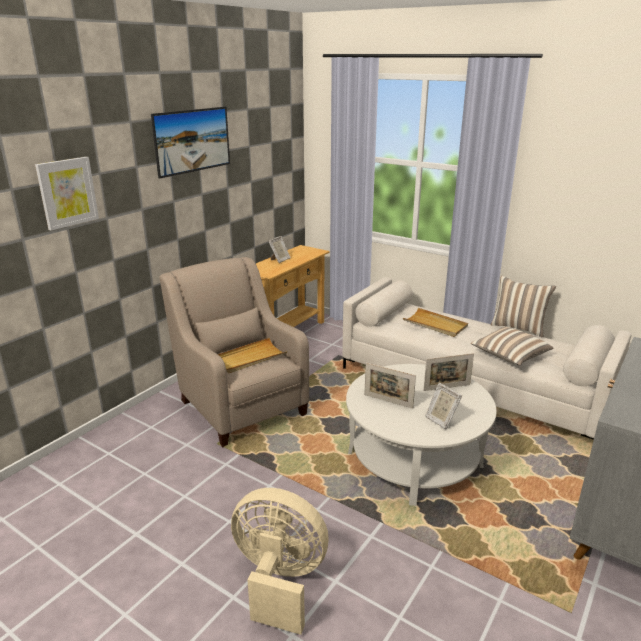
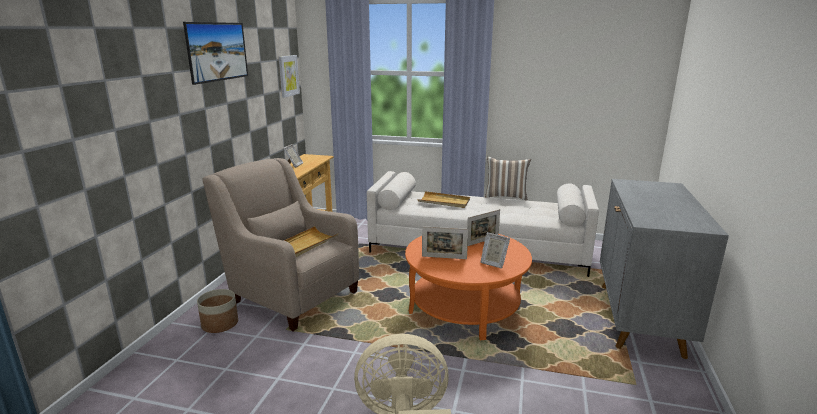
camera: 20 degrees left, 5 degrees down
picture [35,157,99,231] -> picture moved to [279,55,300,98]
white coffee table [346,364,497,506] -> orange coffee table [405,234,532,340]
pillow [471,327,554,366] -> none
none -> planter [197,289,238,333]

